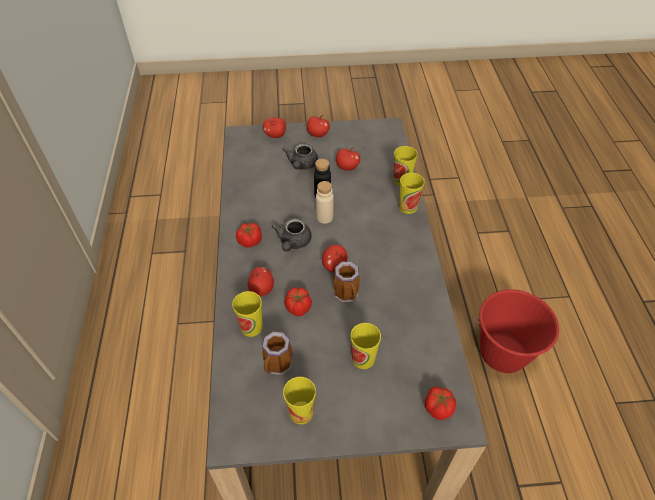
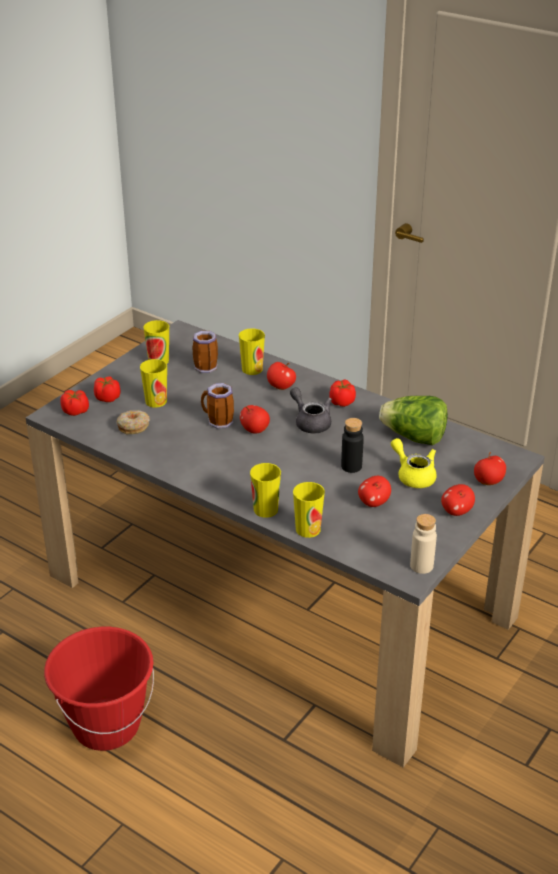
camera: 130 degrees right, 15 degrees down
grey teapot [283,143,318,170] -> yellow teapot [391,438,437,488]
tomato [284,287,312,316] -> tomato moved to [94,376,120,402]
beige bottle [316,181,334,224] -> beige bottle moved to [410,514,437,574]
none -> donut [117,410,150,434]
none -> lettuce [379,396,448,445]

